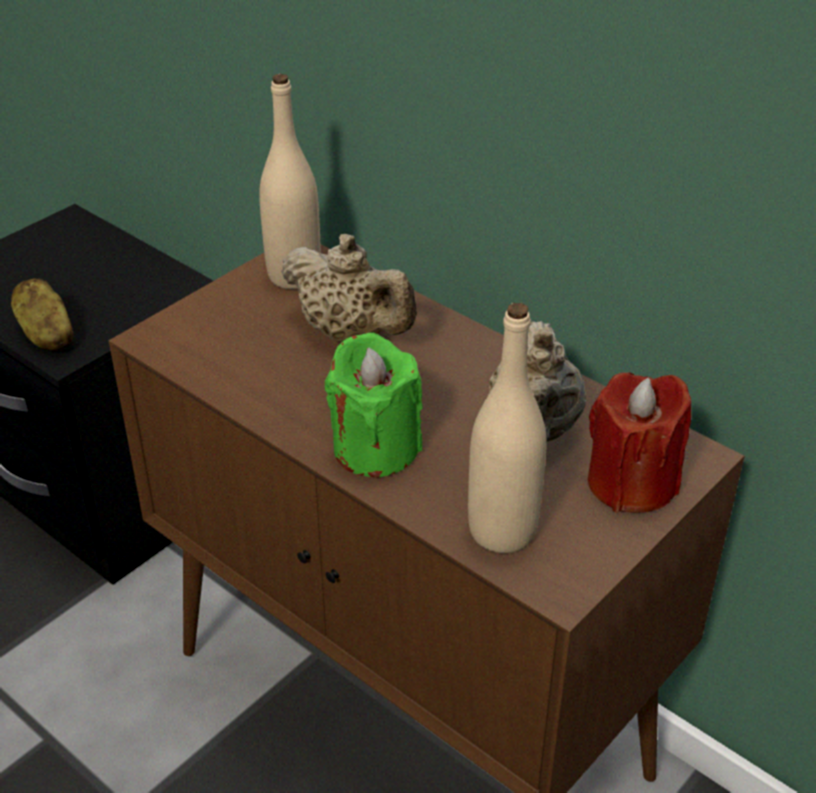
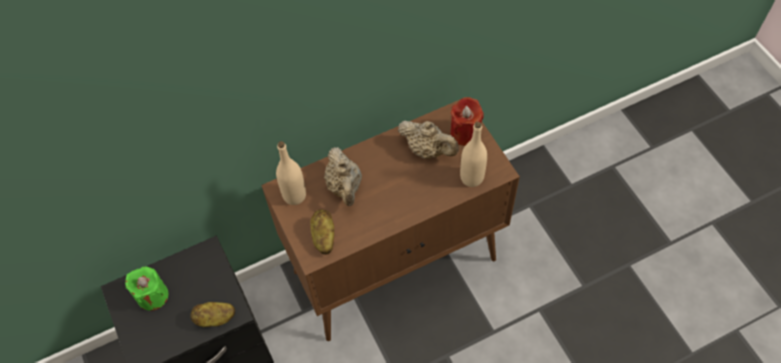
camera: 65 degrees left, 20 degrees up
beige teapot [281,234,417,342] -> beige teapot turned 105 degrees clockwise [324,147,362,206]
green candle [325,332,423,477] -> green candle moved to [125,266,168,311]
none -> potato [310,210,334,255]

